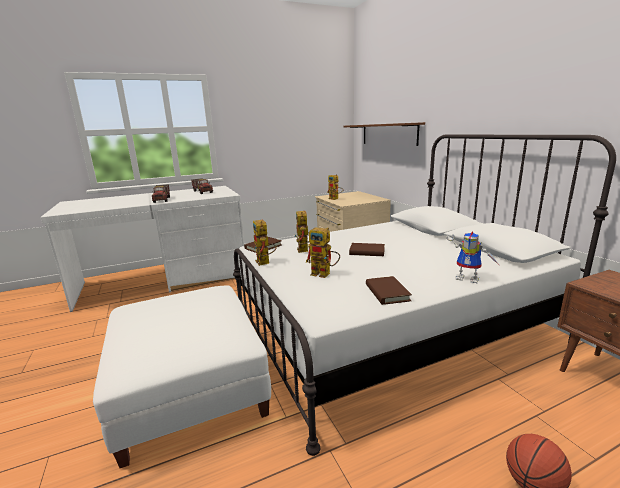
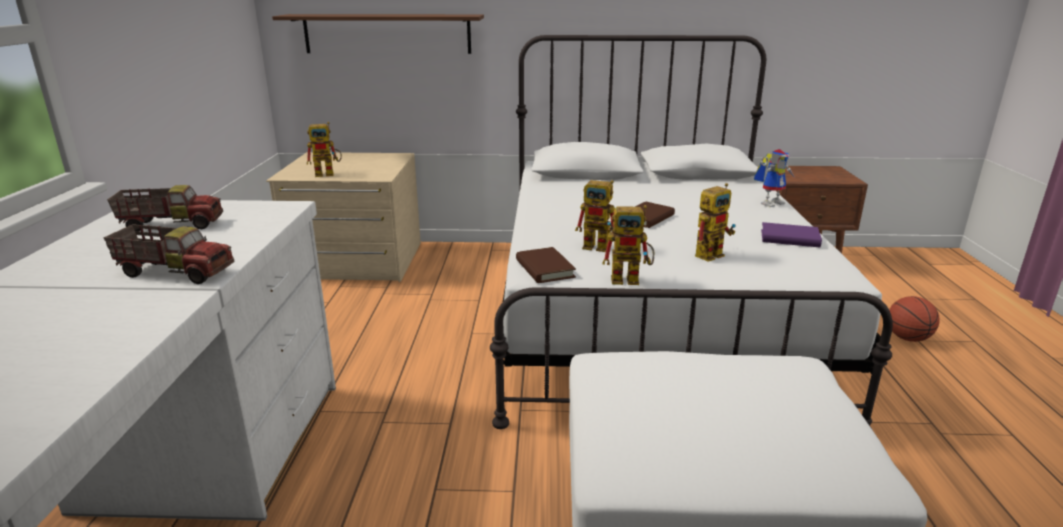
camera: 65 degrees left, 5 degrees up
brown book [366,276,412,305] -> purple book [761,222,822,247]

